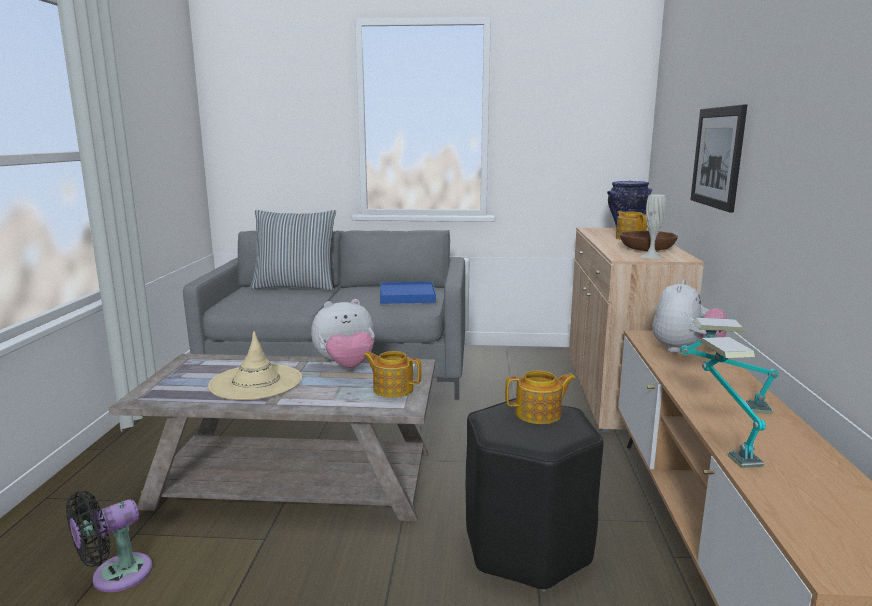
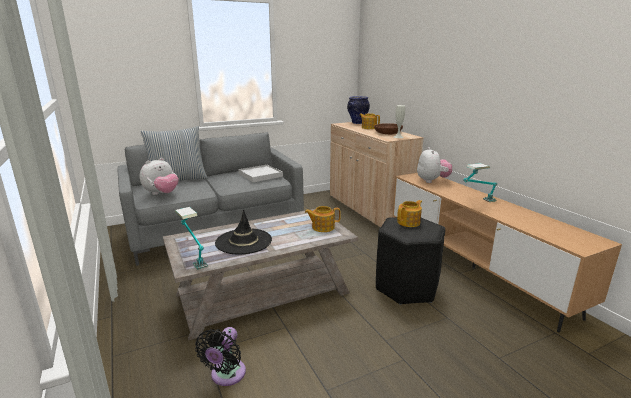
camera: 30 degrees left, 5 degrees up
beige hat [208,331,302,400] -> black hat [215,210,272,255]
plush toy [311,299,375,368] -> plush toy moved to [139,158,179,195]
blue tray [380,281,436,304] -> white tray [238,165,283,182]
picture [690,105,747,212] -> none
table lamp [700,337,766,468] -> table lamp moved to [175,207,208,270]

